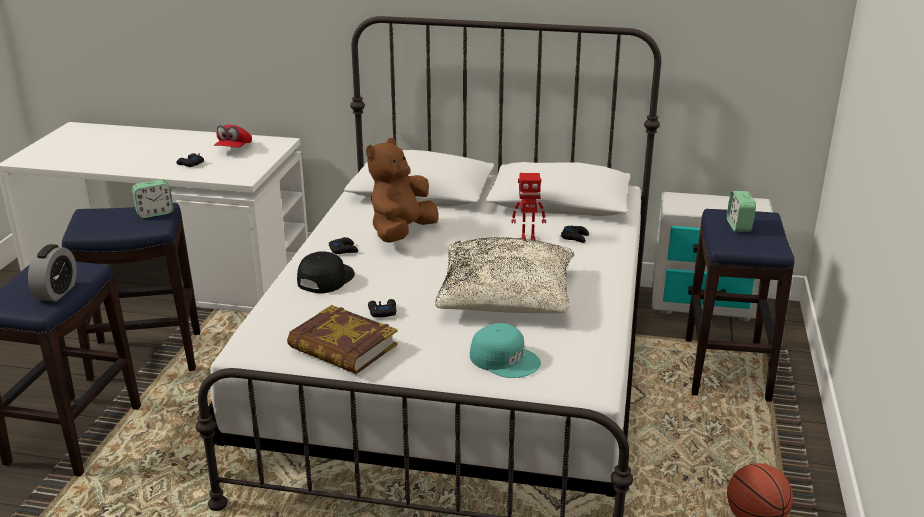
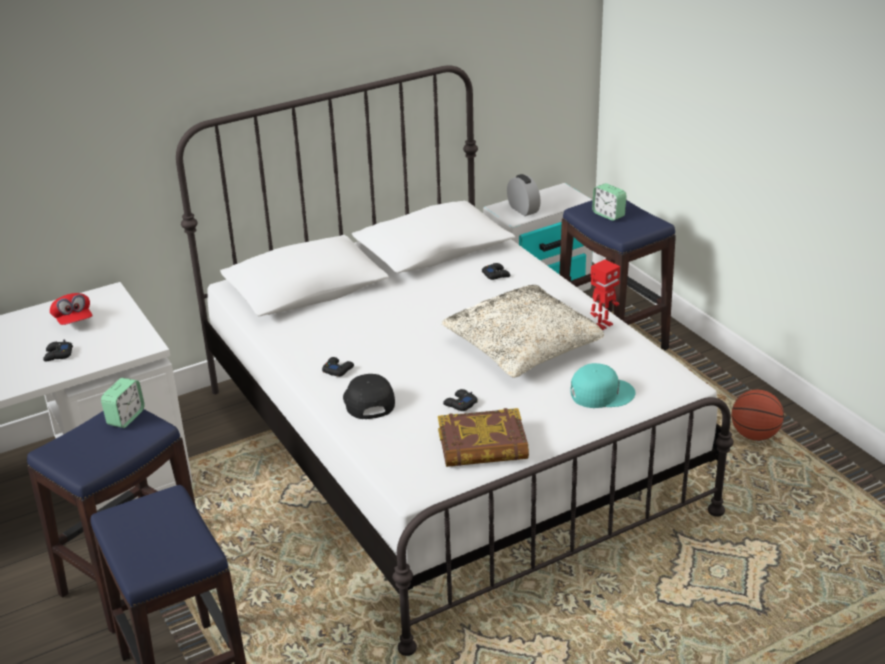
camera: 40 degrees left, 5 degrees up
alarm clock [28,244,77,302] -> alarm clock moved to [507,174,541,216]
brown plush toy [366,138,438,243] -> none
toy robot [511,173,546,240] -> toy robot moved to [591,259,620,330]

